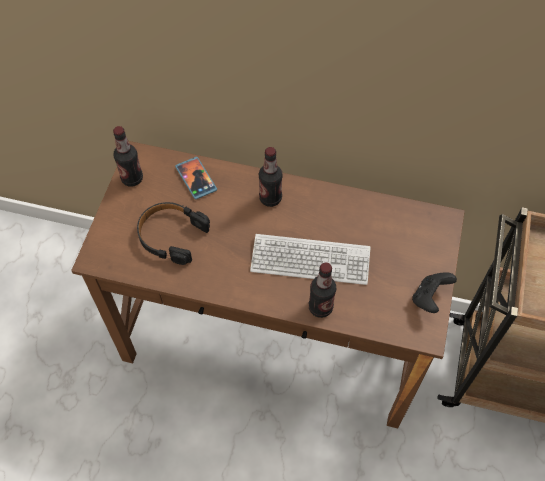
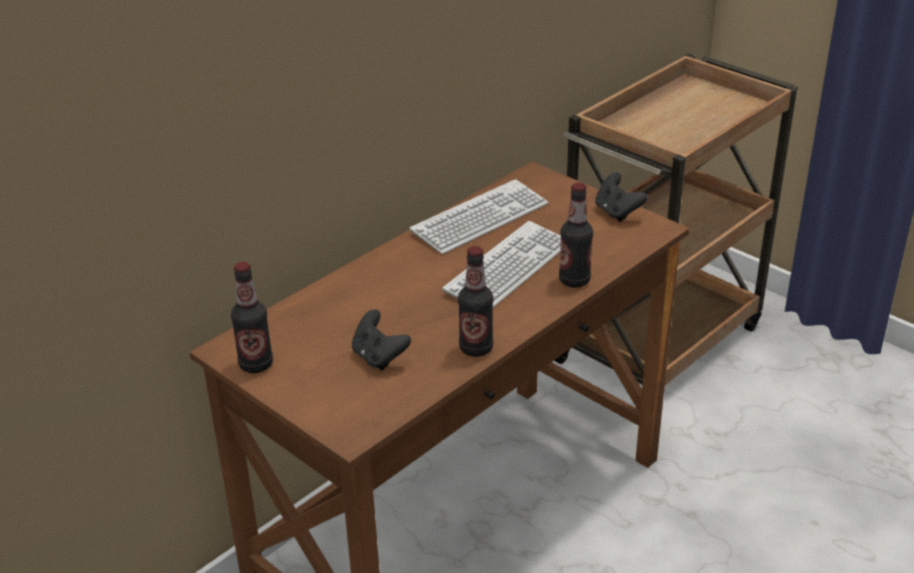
camera: 60 degrees left, 25 degrees down
black headphones [137,202,210,265] -> black game controller [352,309,411,370]
phone [175,157,217,200] -> none
bottle [259,147,283,207] -> bottle moved to [458,246,493,357]
none -> keyboard [410,179,548,254]

